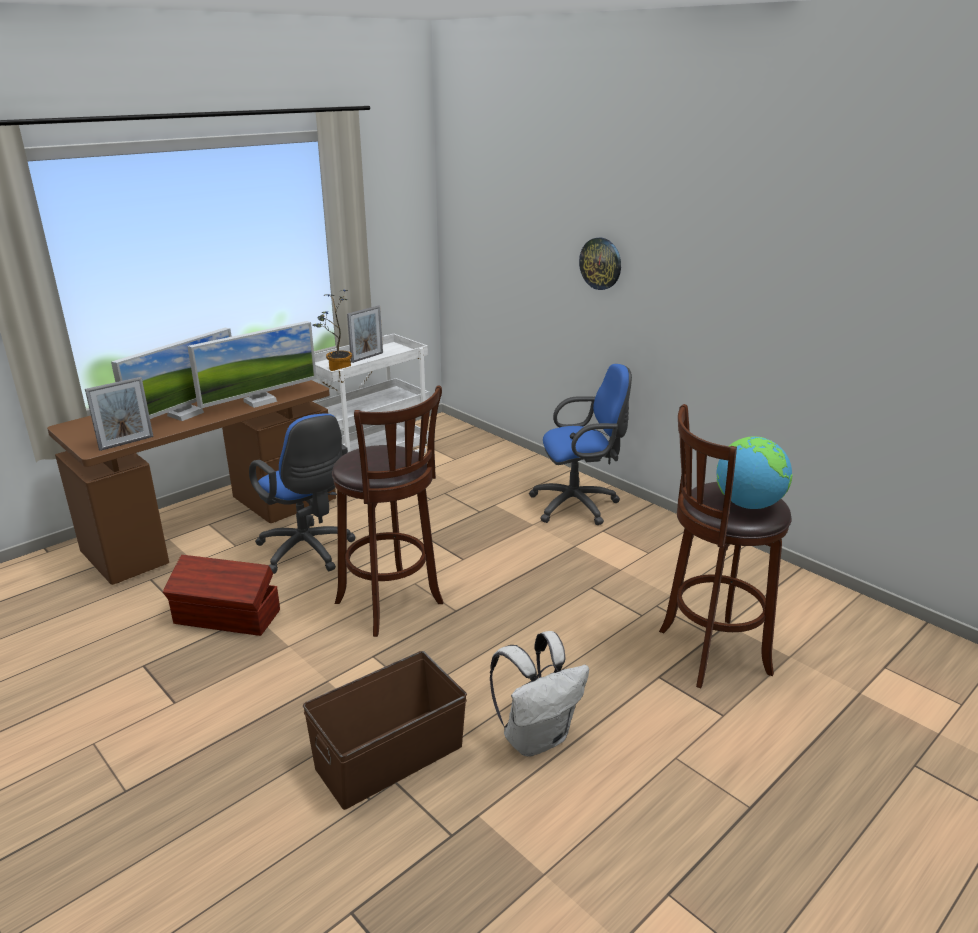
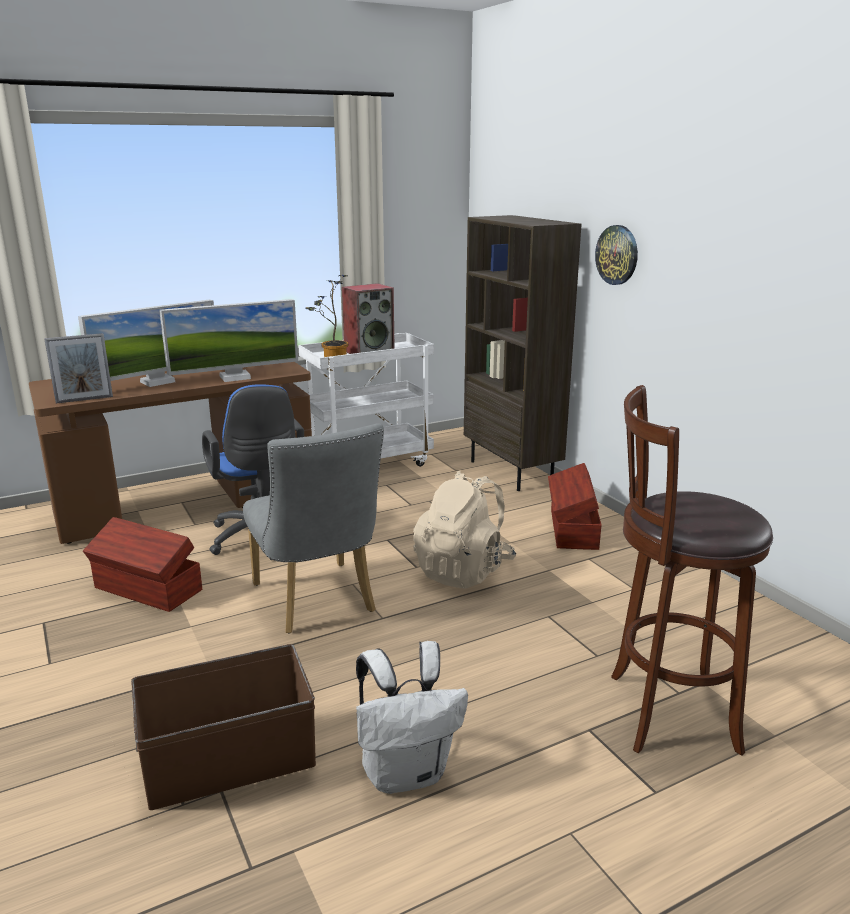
camera: 15 degrees right, 5 degrees down
brown stool [332,385,443,637] -> grey chair [243,423,384,634]
picture frame [347,305,383,363] -> speaker [342,283,395,354]
blue office chair [529,364,632,525] -> brown storage box [548,463,602,550]
globe [717,436,793,509] -> none
none -> beige backpack [413,471,516,589]
none -> brown bookcase [464,215,581,491]

